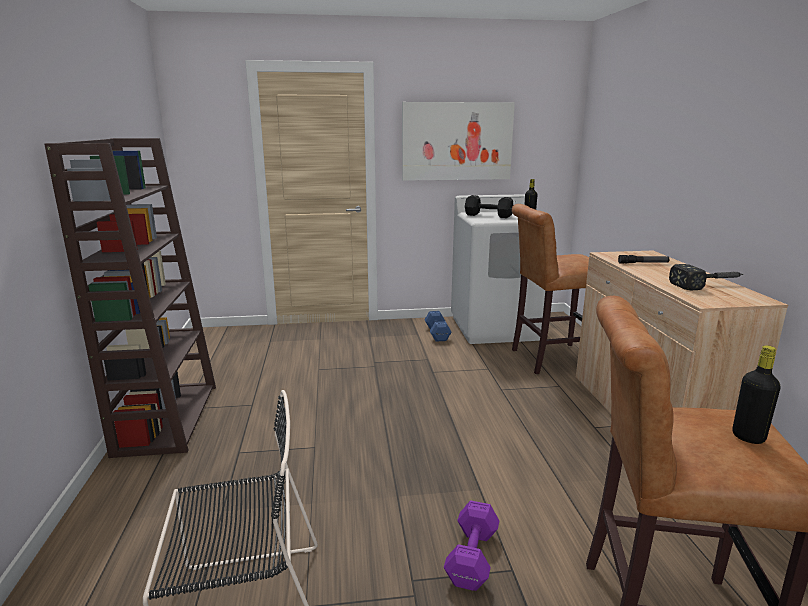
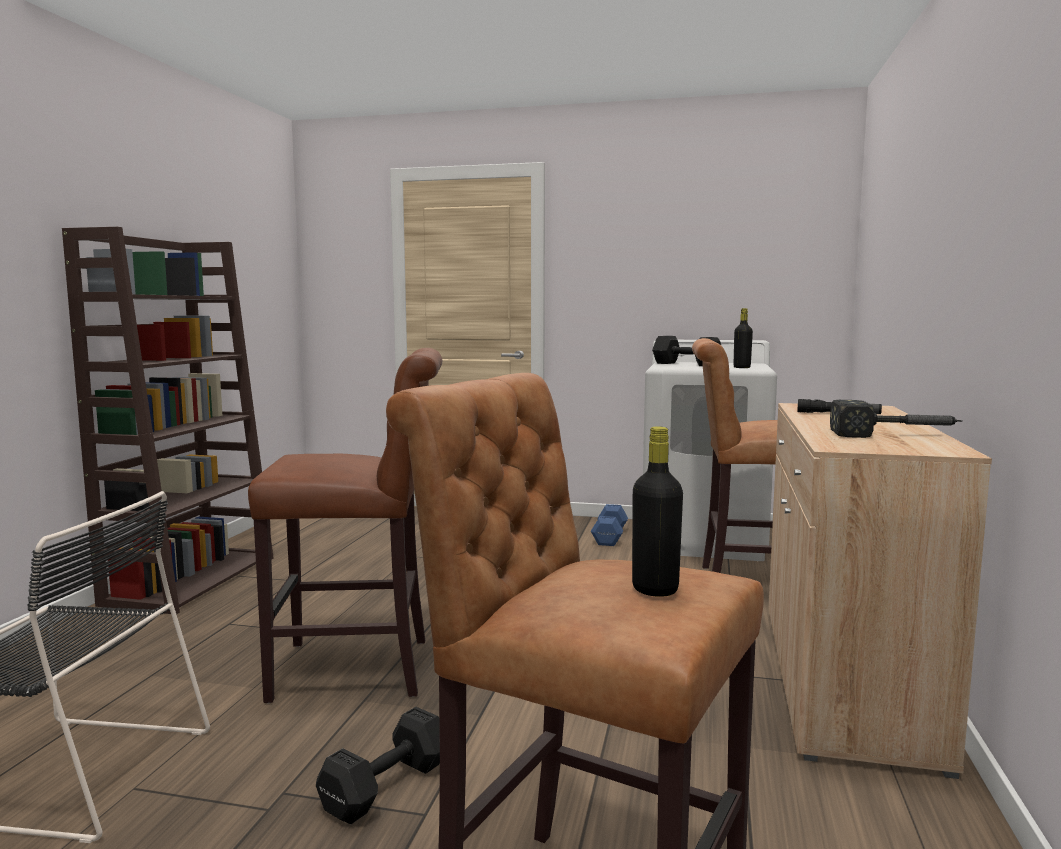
camera: 20 degrees right, 10 degrees down
picture [402,102,515,181] -> none
purple dumbbell [444,500,499,591] -> black dumbbell [316,707,440,824]
none -> brown stool [248,348,442,703]

